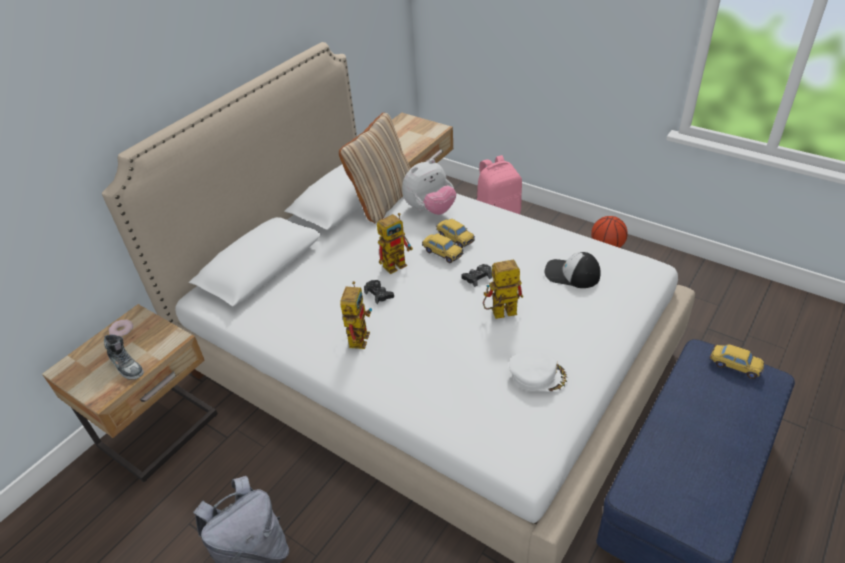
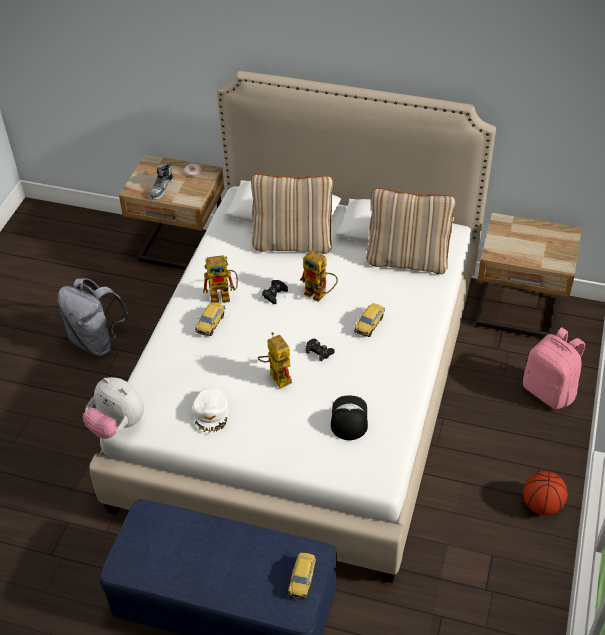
camera: 70 degrees right, 5 degrees up
plush toy [402,159,456,215] -> plush toy moved to [83,377,144,439]
toy car [422,233,464,263] -> toy car moved to [195,302,226,336]
none -> beige pillow [251,174,333,254]

